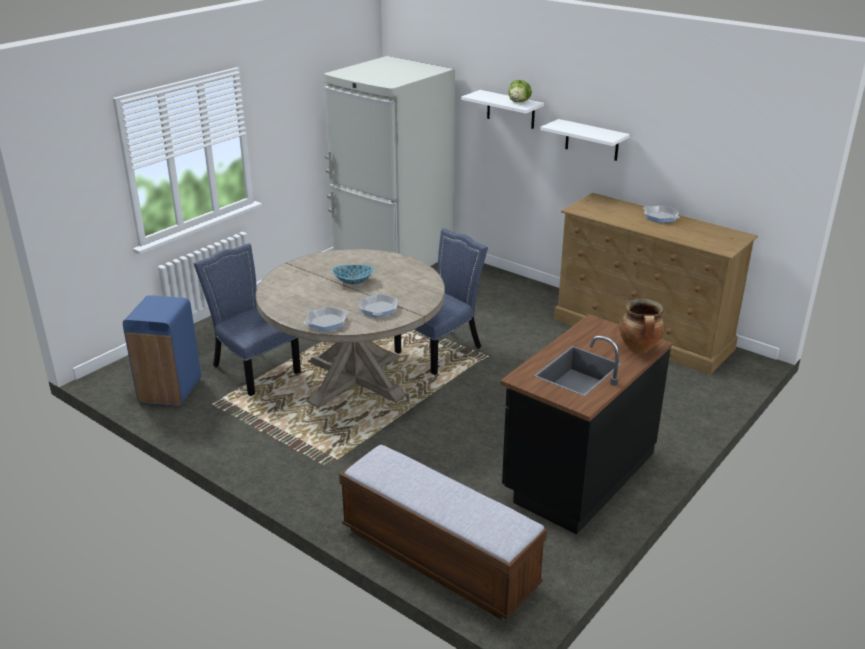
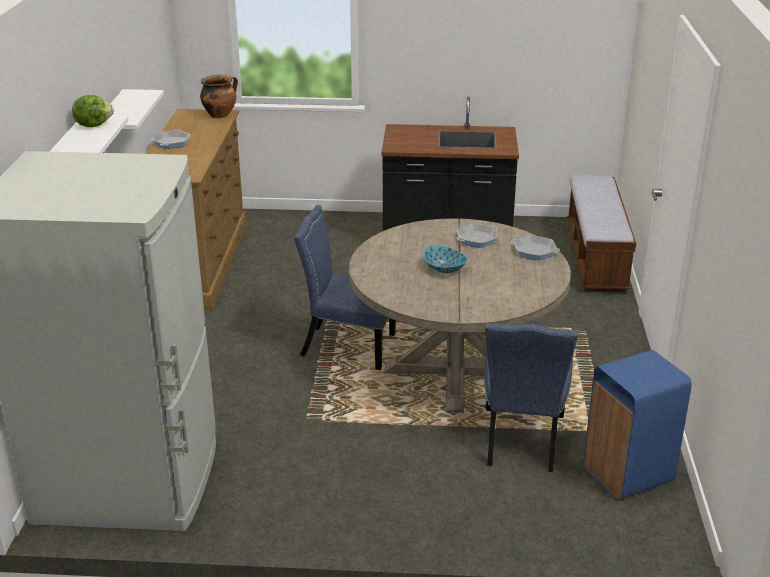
camera: 125 degrees left, 0 degrees up
cooking pot [619,299,665,353] -> cooking pot moved to [200,74,238,118]

